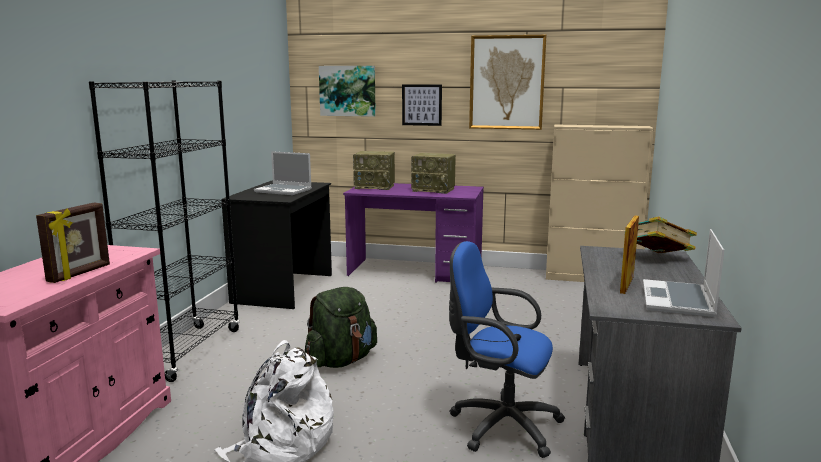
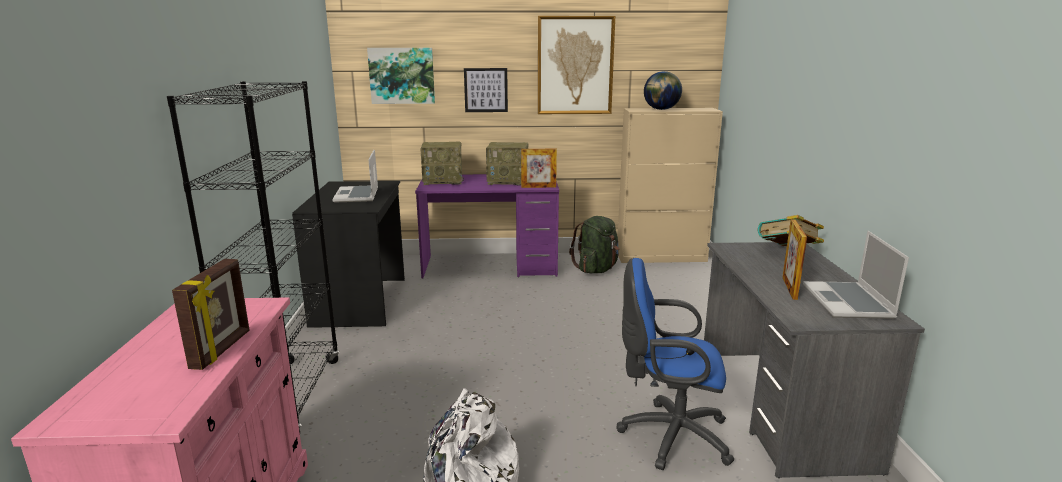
camera: 15 degrees left, 5 degrees up
laptop [254,151,312,195] -> laptop turned 75 degrees clockwise [332,150,378,203]
green backpack [305,287,377,368] -> green backpack moved to [569,216,620,273]
none -> picture frame [521,149,557,188]
none -> globe [644,71,682,110]

